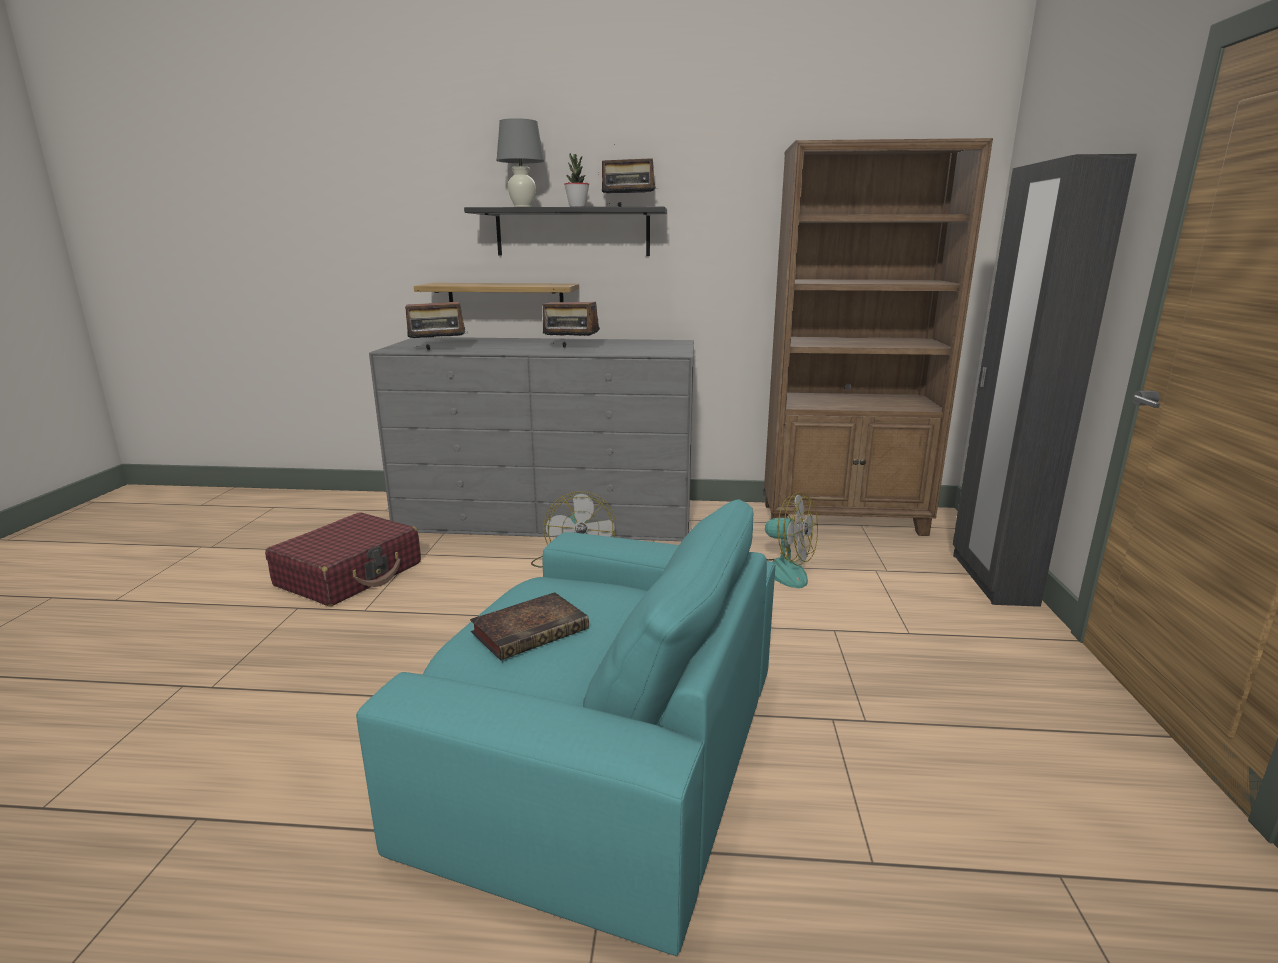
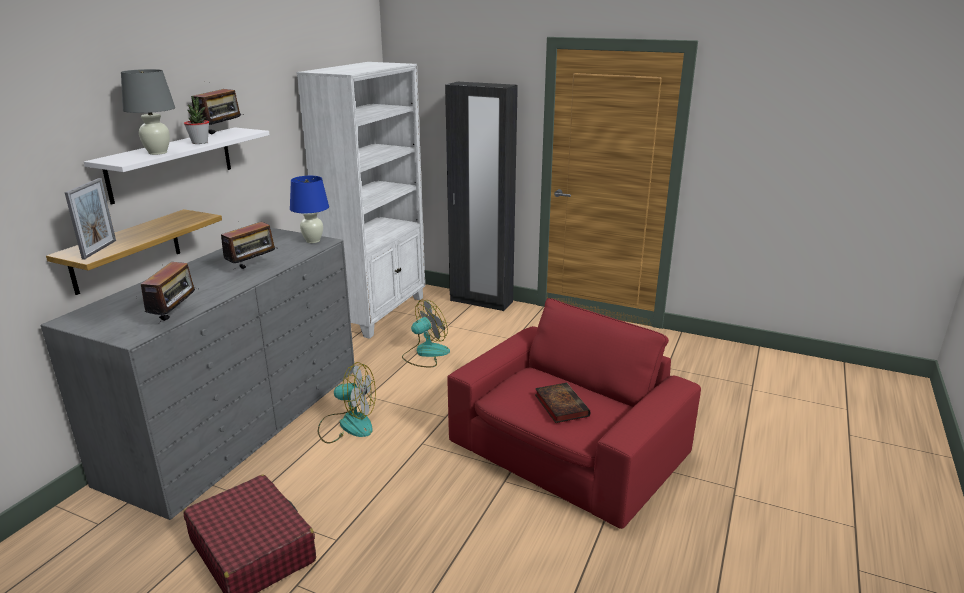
camera: 70 degrees left, 5 degrees up
turquoise armchair [356,499,775,956] -> red armchair [447,298,701,529]
black shelf [464,207,667,256] -> white shelf [84,128,270,204]
brown bookcase [764,138,993,536] -> white bookcase [296,62,425,339]
none -> picture frame [65,178,116,259]
none -> blue table lamp [290,176,329,243]

